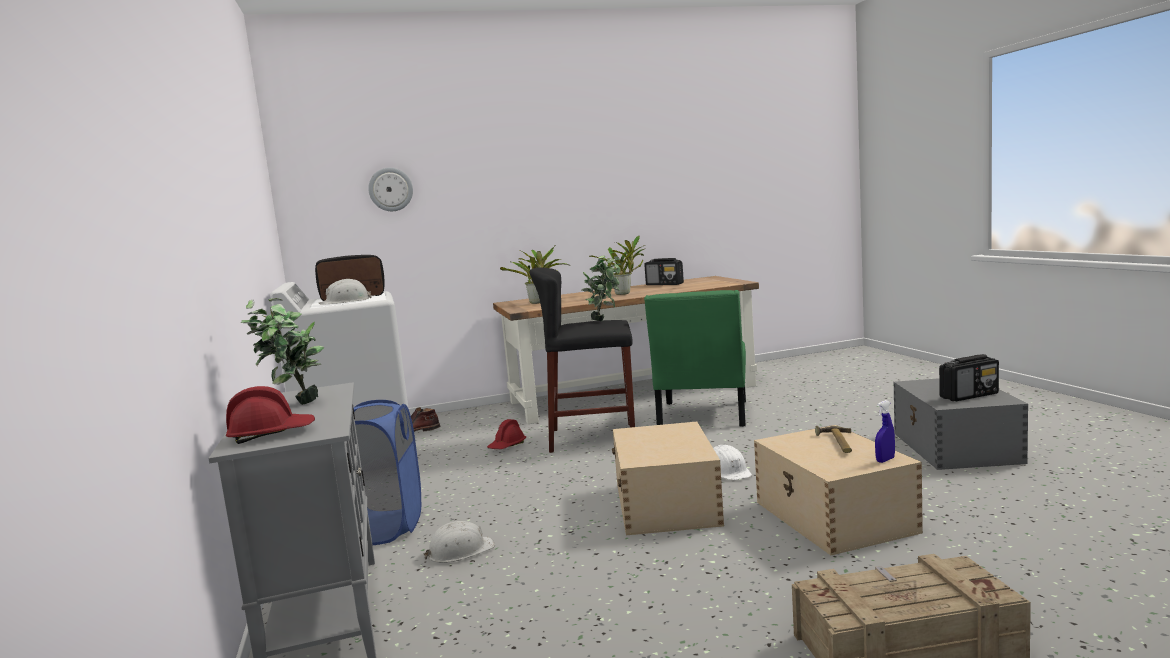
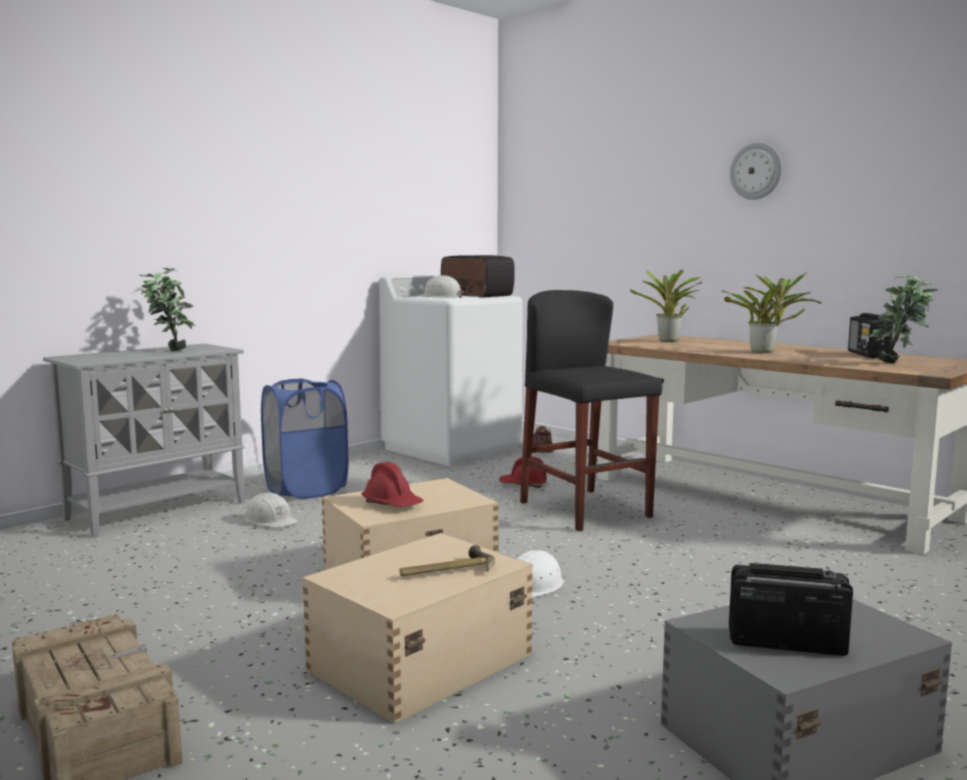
camera: 60 degrees right, 0 degrees up
red hard hat [226,386,315,444] -> red hard hat moved to [361,462,424,507]
wall clock [368,168,413,211] -> wall clock moved to [730,142,782,200]
potted plant [581,256,622,321] -> potted plant moved to [870,274,939,364]
green chair [644,290,746,427] -> none
blue spray bottle [875,400,895,463] -> none
radio [939,354,999,401] -> radio turned 150 degrees clockwise [729,563,853,656]

